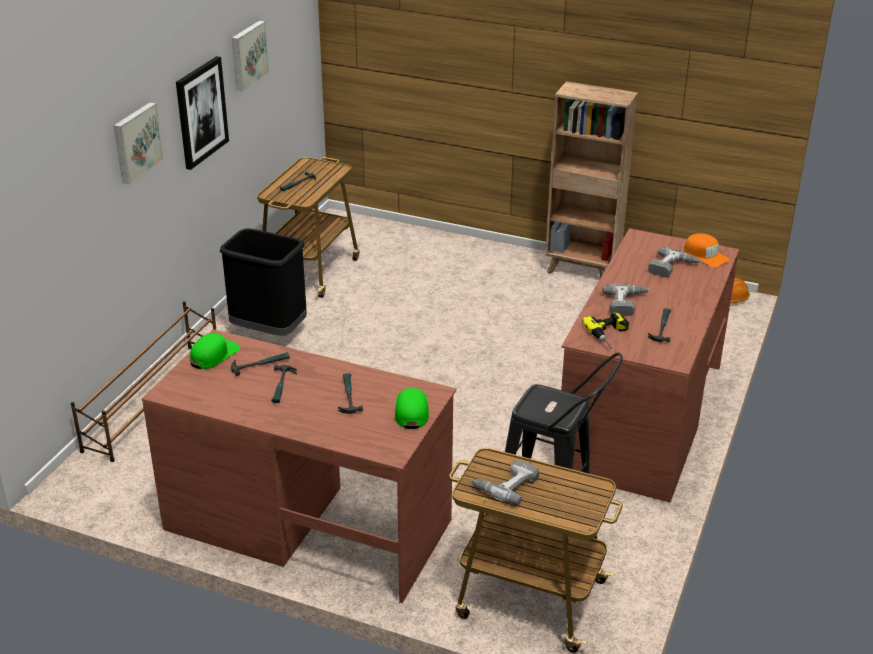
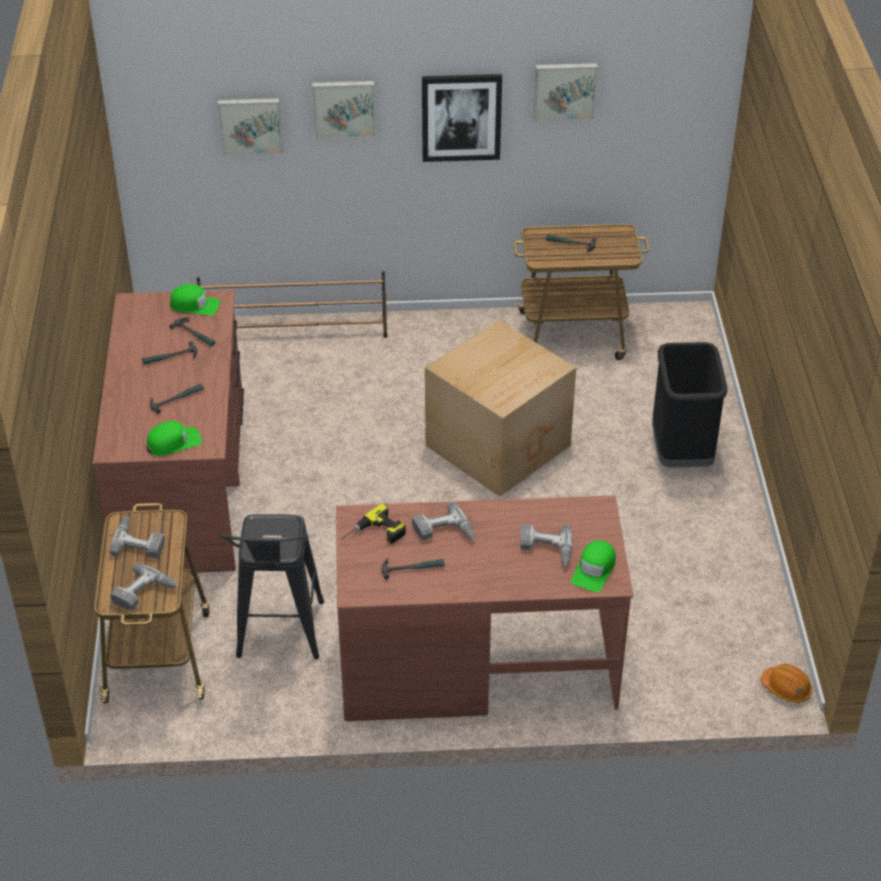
camera: 65 degrees right, 10 degrees up
black trash can [220,229,307,336] -> black trash can moved to [652,342,727,467]
brown bookcase [545,81,638,278] -> none
orange cap [684,234,730,267] -> green cap [571,540,616,592]
none -> power drill [110,563,178,610]
none -> picture [218,98,283,156]
none -> cardboard box [425,320,576,497]

